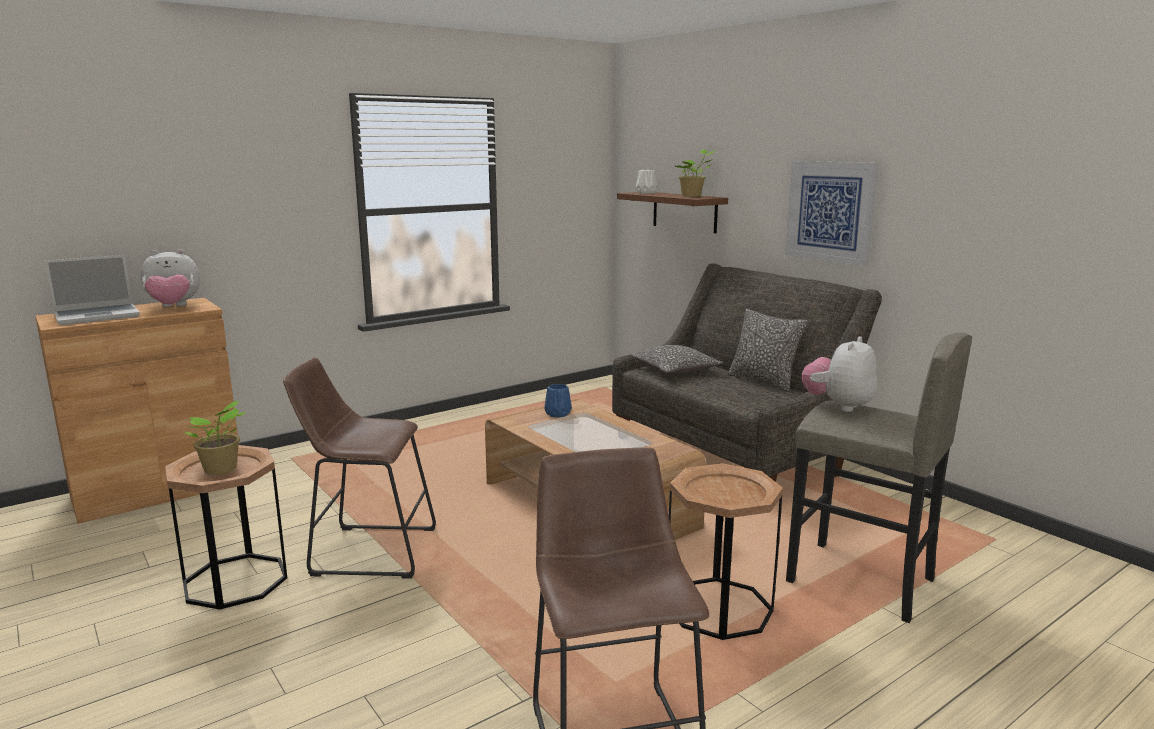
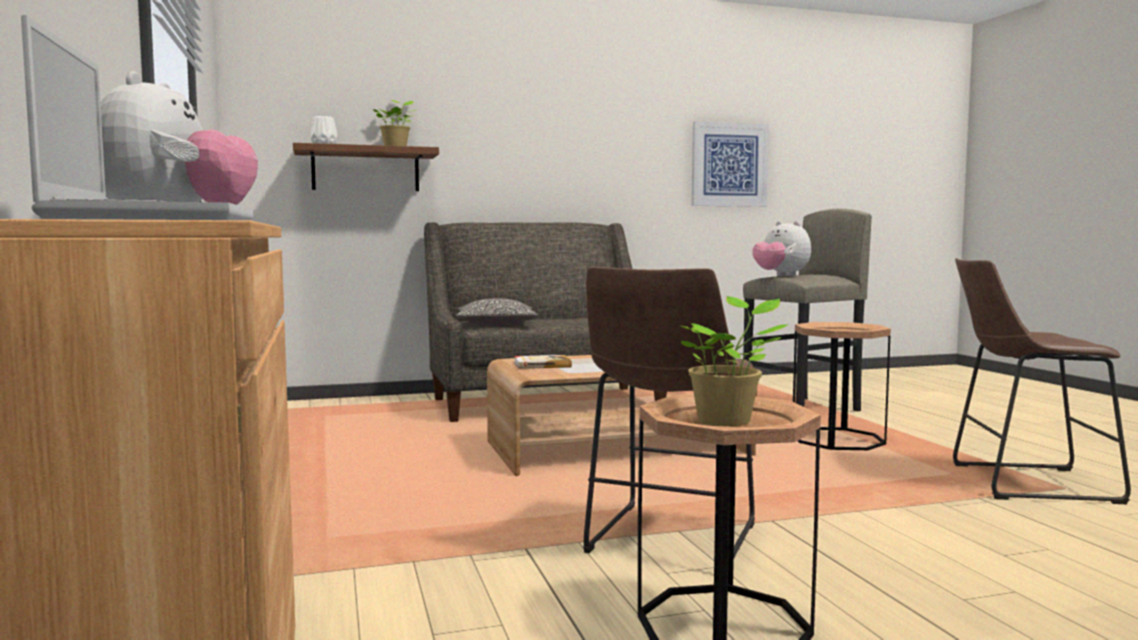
camera: 70 degrees left, 10 degrees down
blue vase [544,384,572,418] -> book [514,355,572,369]
pillow [728,309,807,392] -> none
picture [785,161,879,266] -> picture moved to [692,121,769,207]

